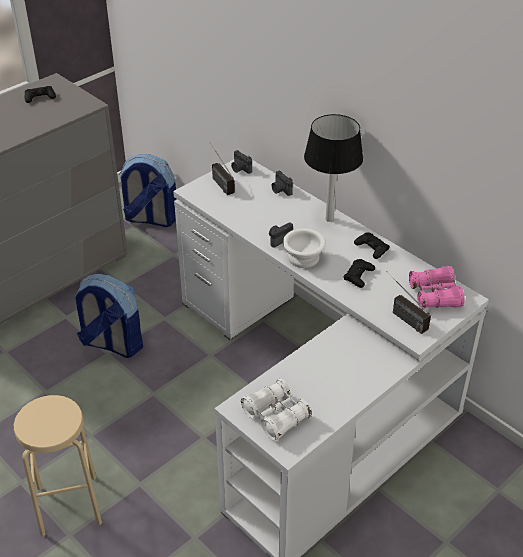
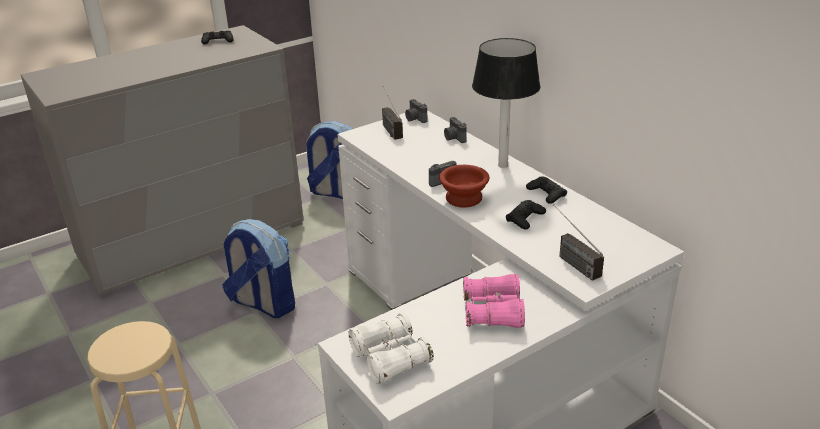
camera: 10 degrees right, 10 degrees down
white bowl [283,228,326,268] -> brown bowl [439,165,489,207]
pink binoculars [409,266,465,310] -> pink binoculars moved to [463,274,525,328]

